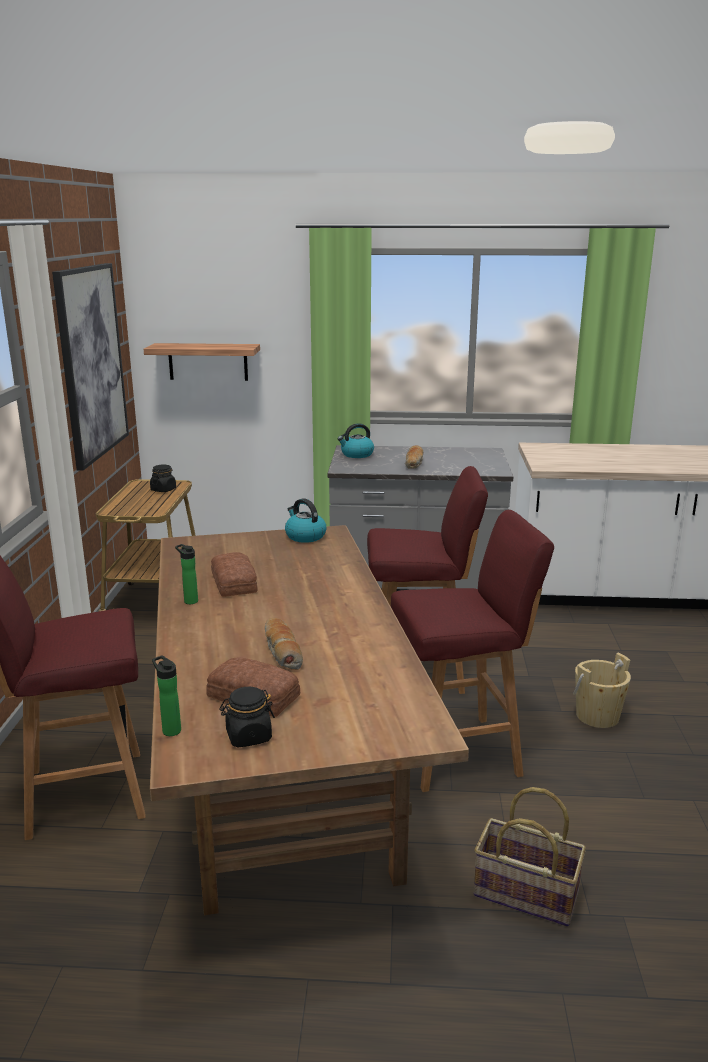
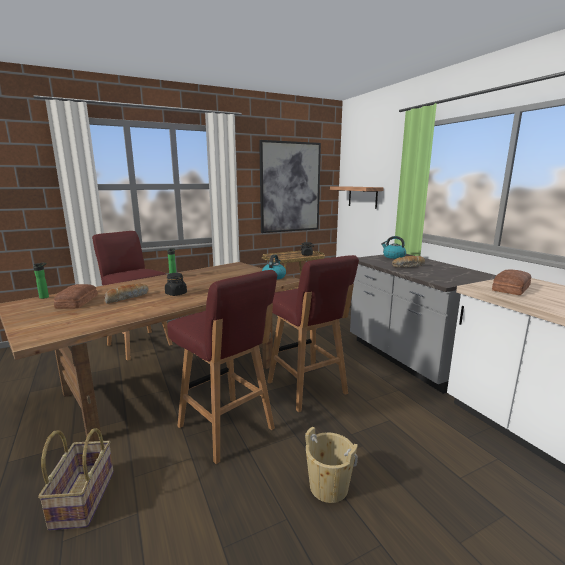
camera: 60 degrees right, 5 degrees down
bread [211,552,258,597] -> bread moved to [492,269,531,295]
black jar [219,687,275,747] -> black jar moved to [165,273,187,296]

